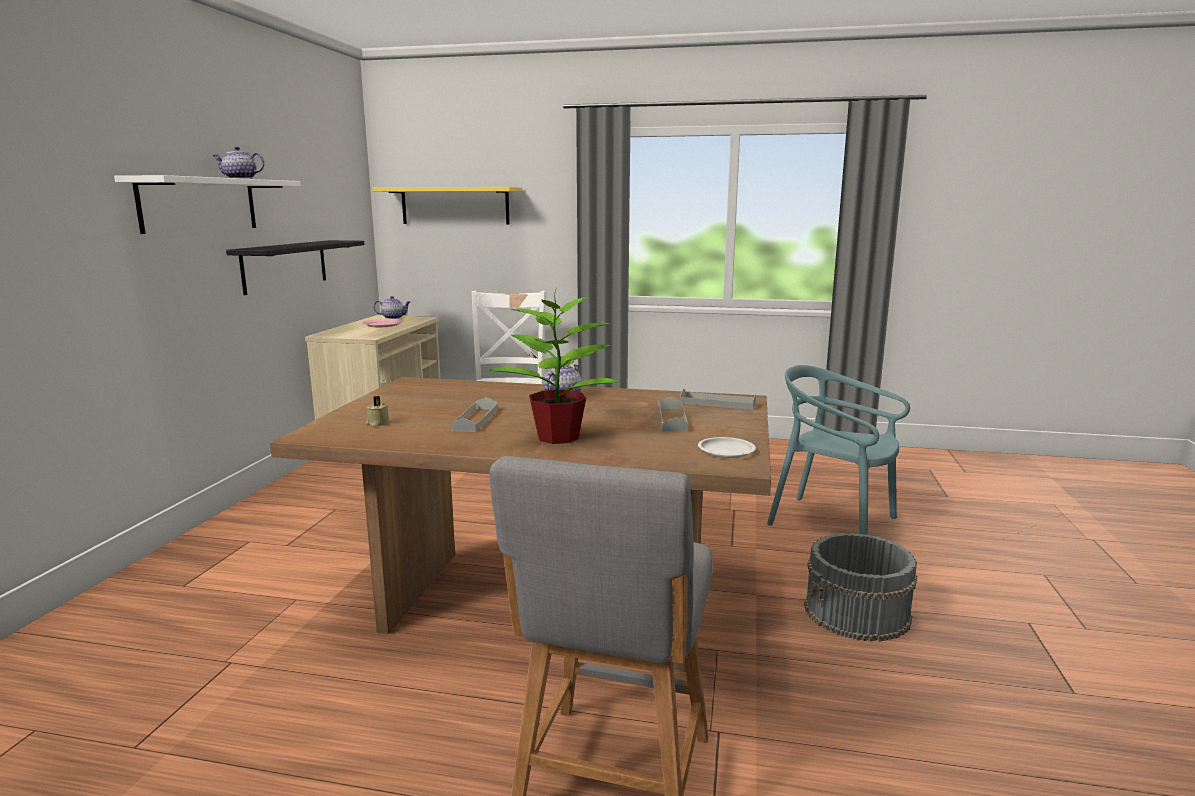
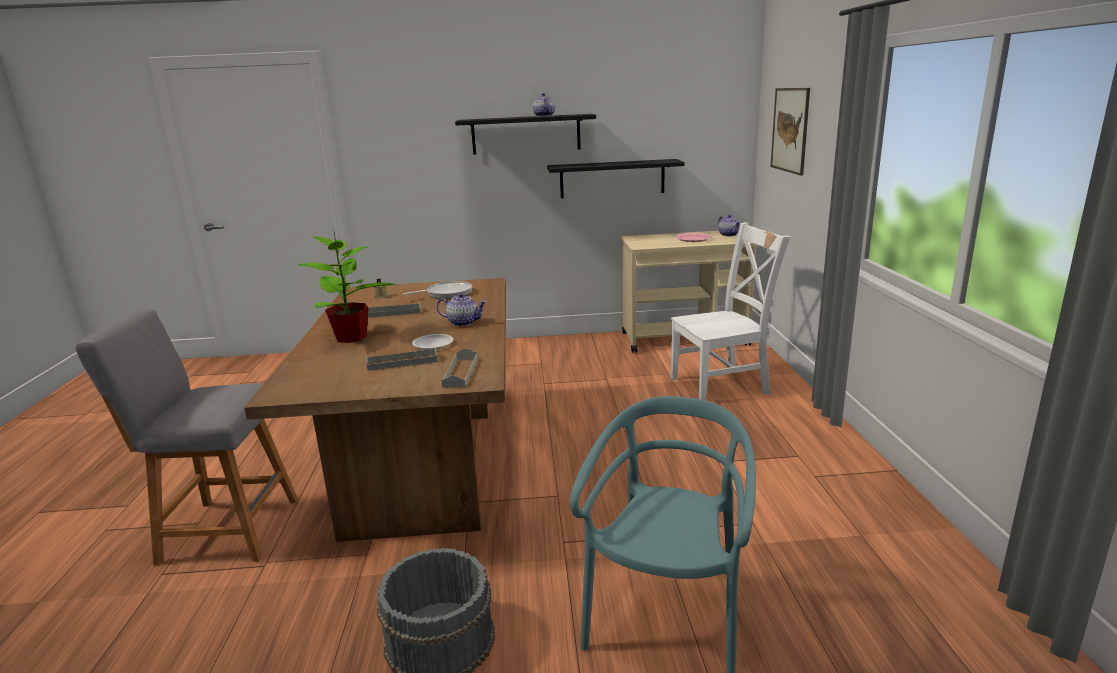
camera: 75 degrees right, 5 degrees up
white shelf [114,175,301,234] -> black shelf [455,114,596,155]
yellow shelf [372,187,521,225] -> picture [771,88,810,175]
white plate [698,437,756,458] -> white plate moved to [412,334,454,350]
none -> frying pan [403,281,473,299]

